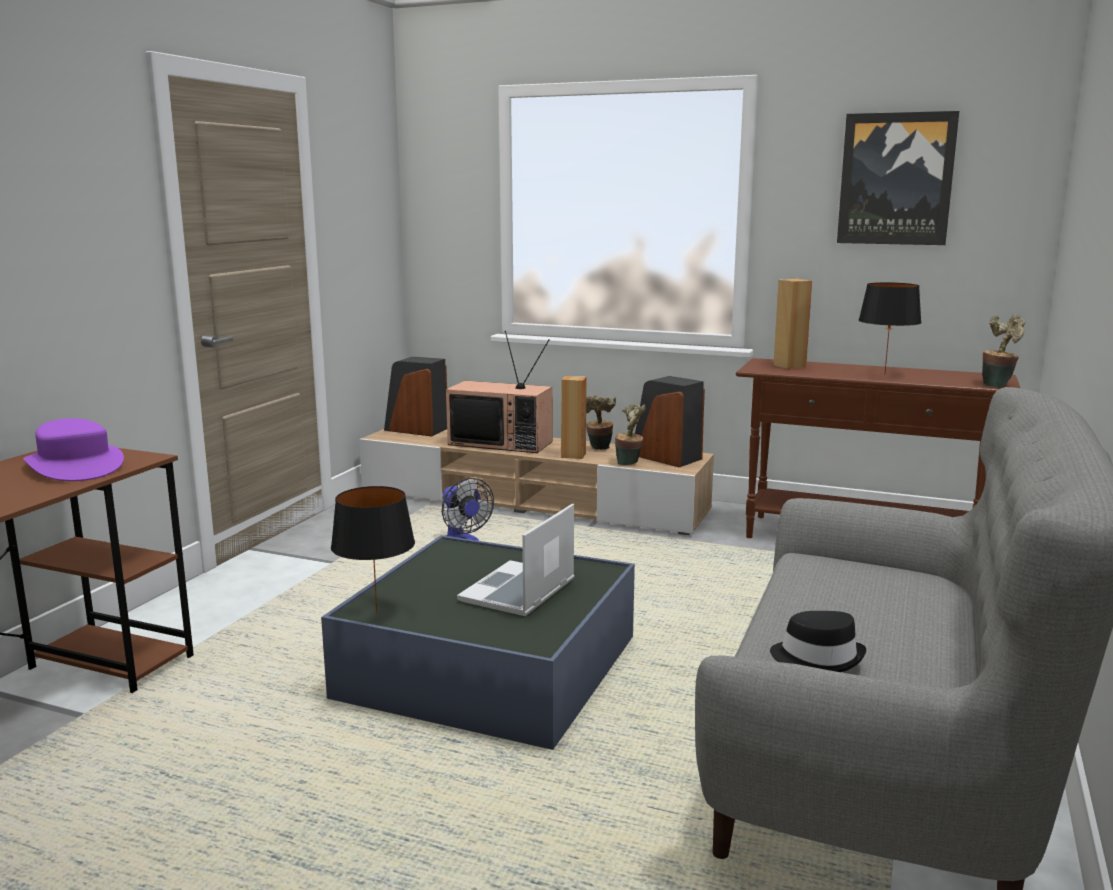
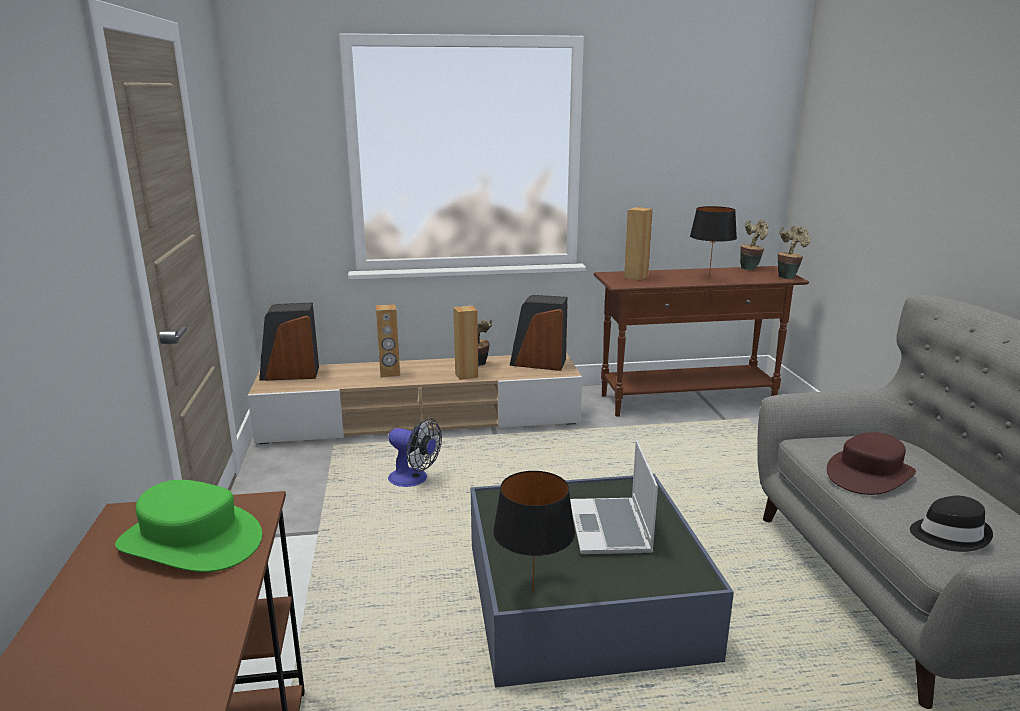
camera: 30 degrees left, 5 degrees up
purple hat [23,418,124,481] -> green hat [115,480,262,572]
television [446,331,553,453] -> brown speaker [376,304,400,377]
potted plant [615,404,646,465] -> potted plant moved to [740,219,769,270]
picture [837,111,959,245] -> none
none -> brown hat [827,432,916,495]

